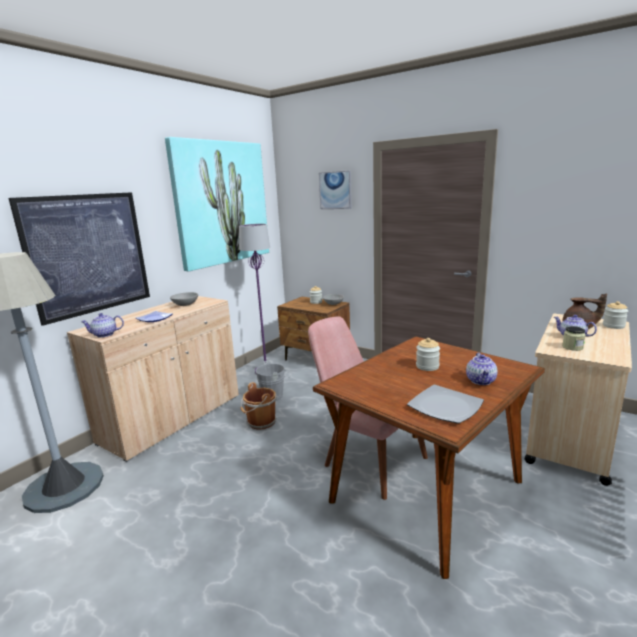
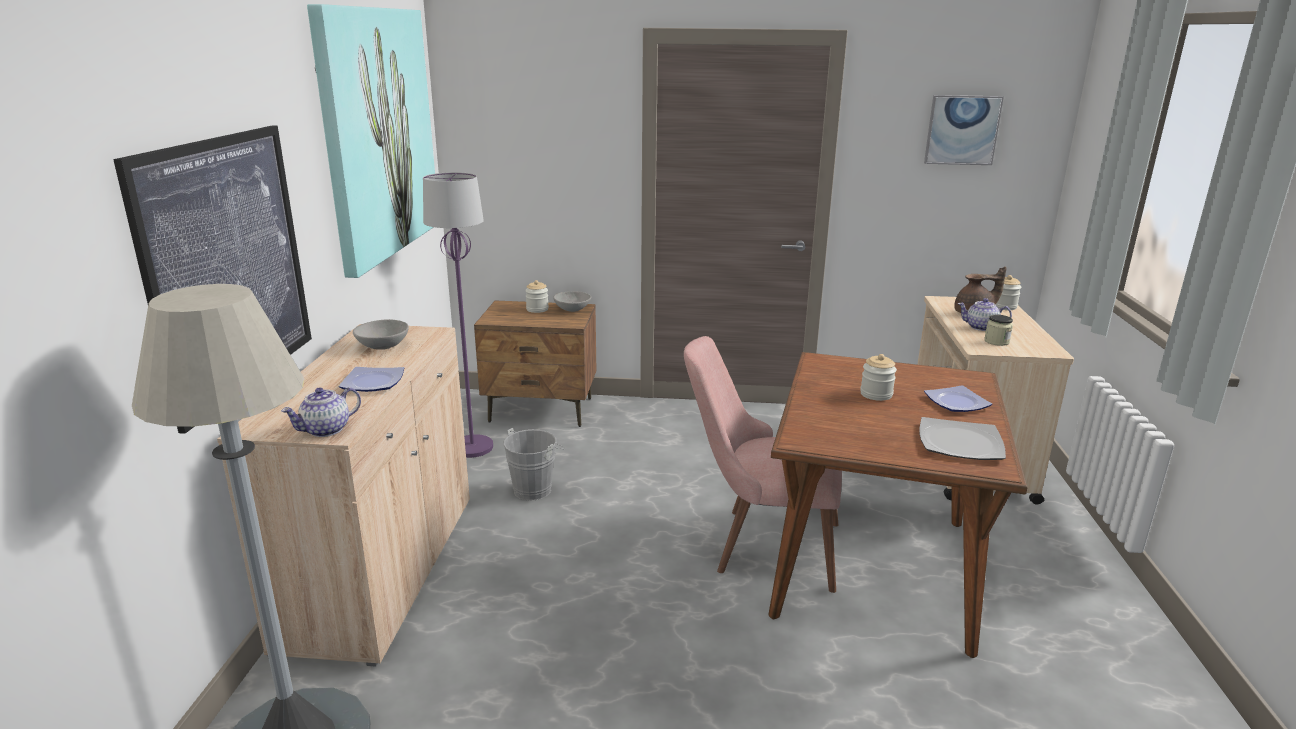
camera: 30 degrees left, 5 degrees up
brown bucket [241,382,277,430] -> none
picture [319,171,352,209] -> picture moved to [924,95,1004,165]
teapot [466,352,498,385] -> plate [924,386,992,412]

